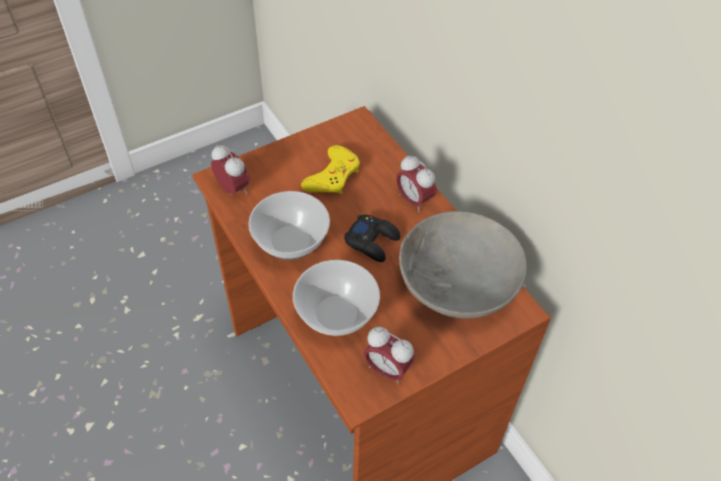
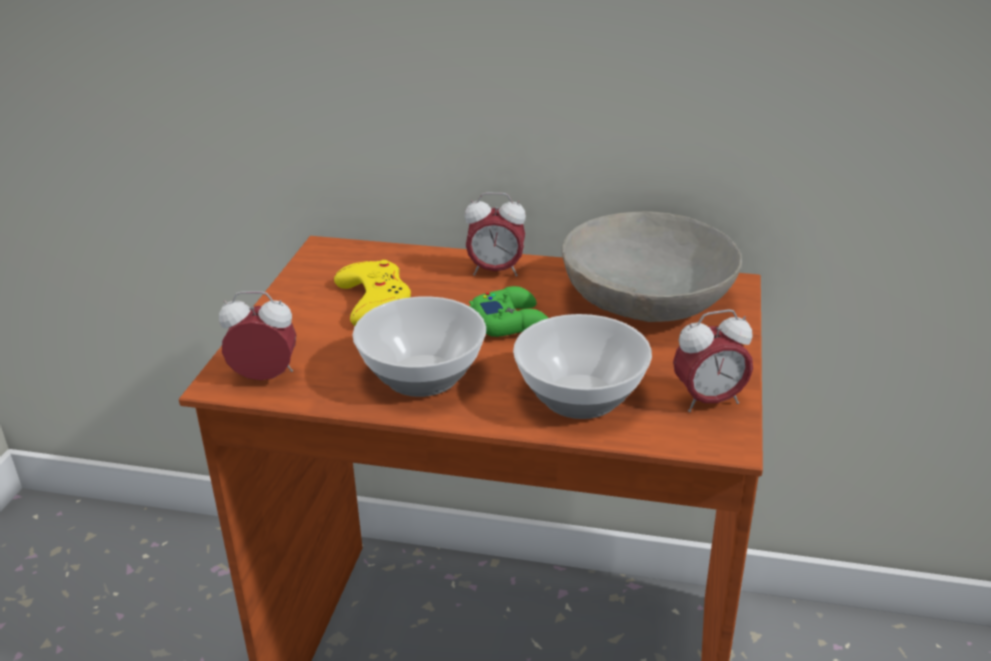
camera: 45 degrees left, 20 degrees down
black game controller [344,214,400,262] -> green game controller [469,286,548,337]

